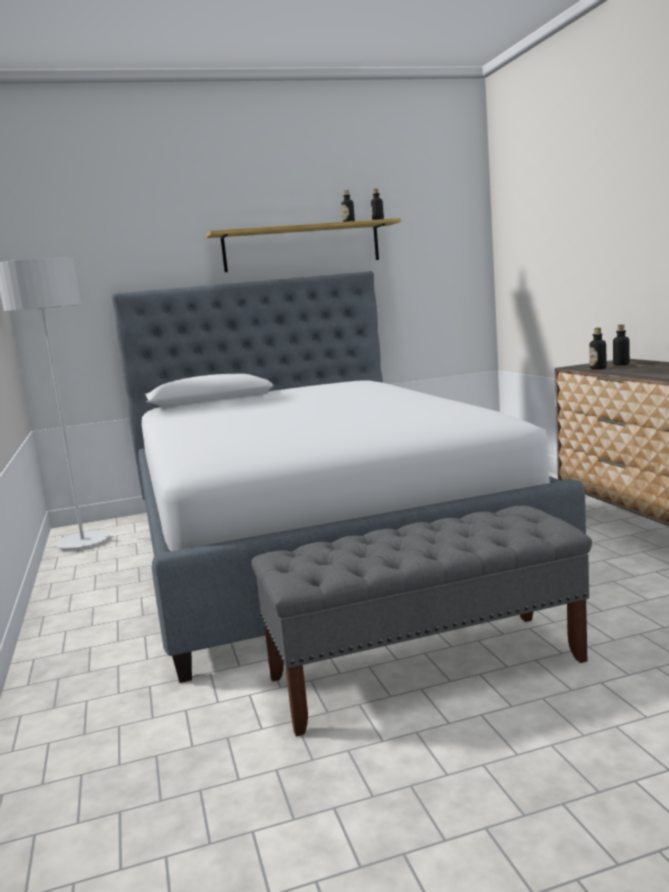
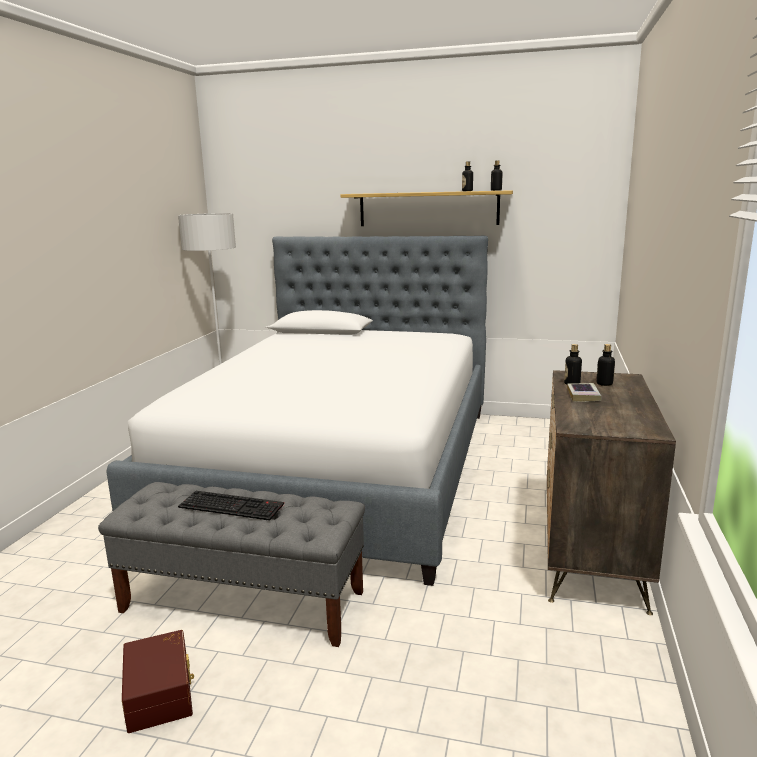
camera: 30 degrees right, 5 degrees up
none -> brown storage box [122,630,194,733]
none -> keyboard [178,491,284,521]
none -> book [567,383,602,402]

